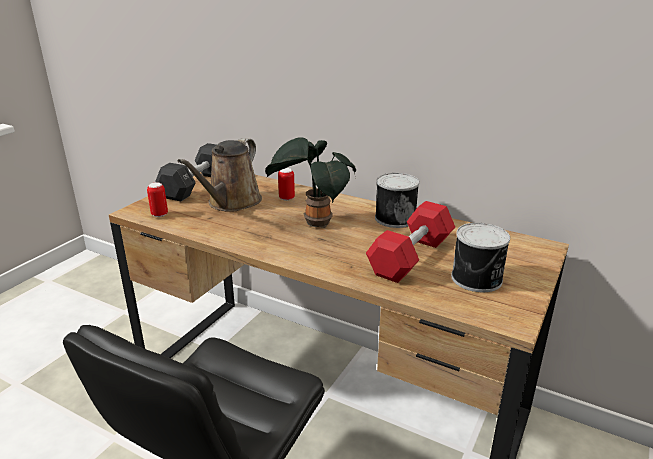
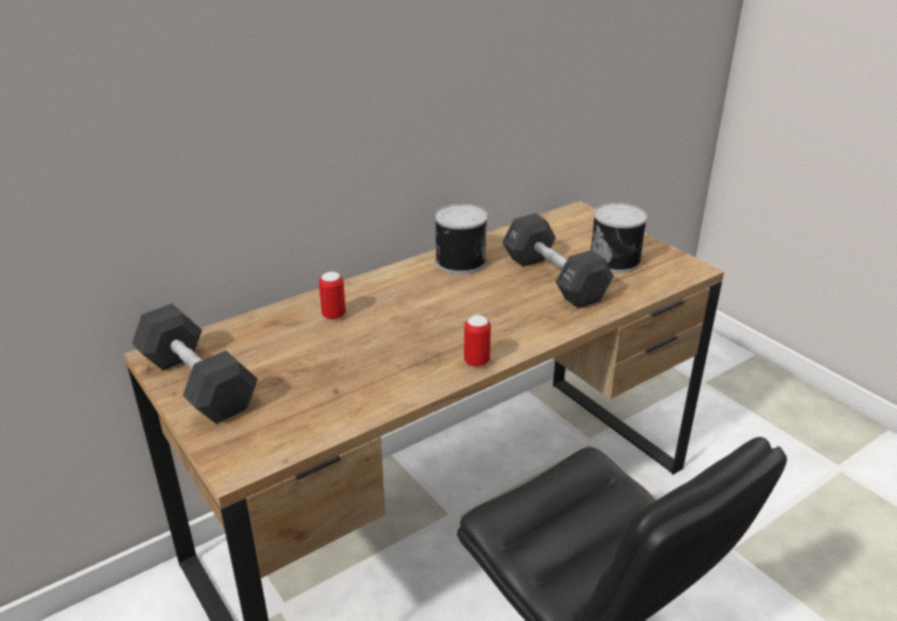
camera: 65 degrees left, 5 degrees up
can [147,182,168,217] -> can moved to [464,315,491,367]
brown watering can [178,138,262,212] -> none
potted plant [265,137,356,228] -> none
red dumbbell [366,201,455,283] -> black dumbbell [502,213,614,308]

